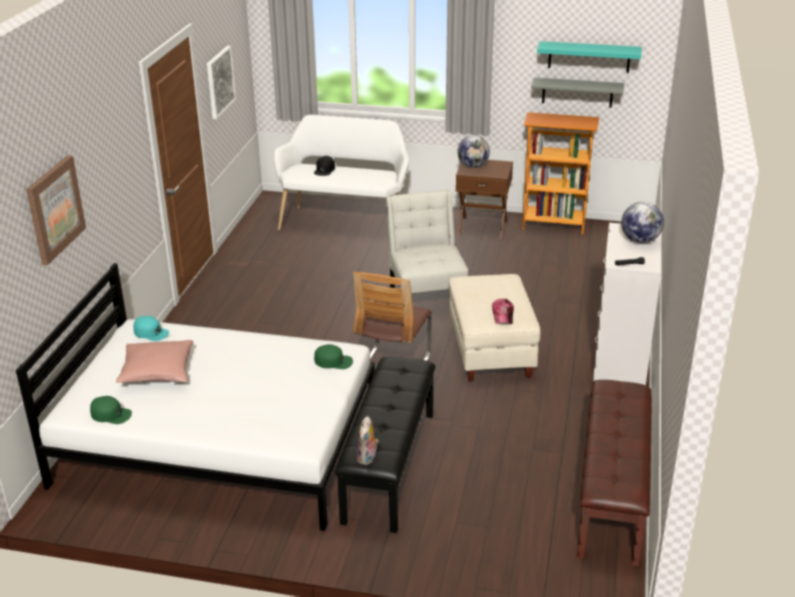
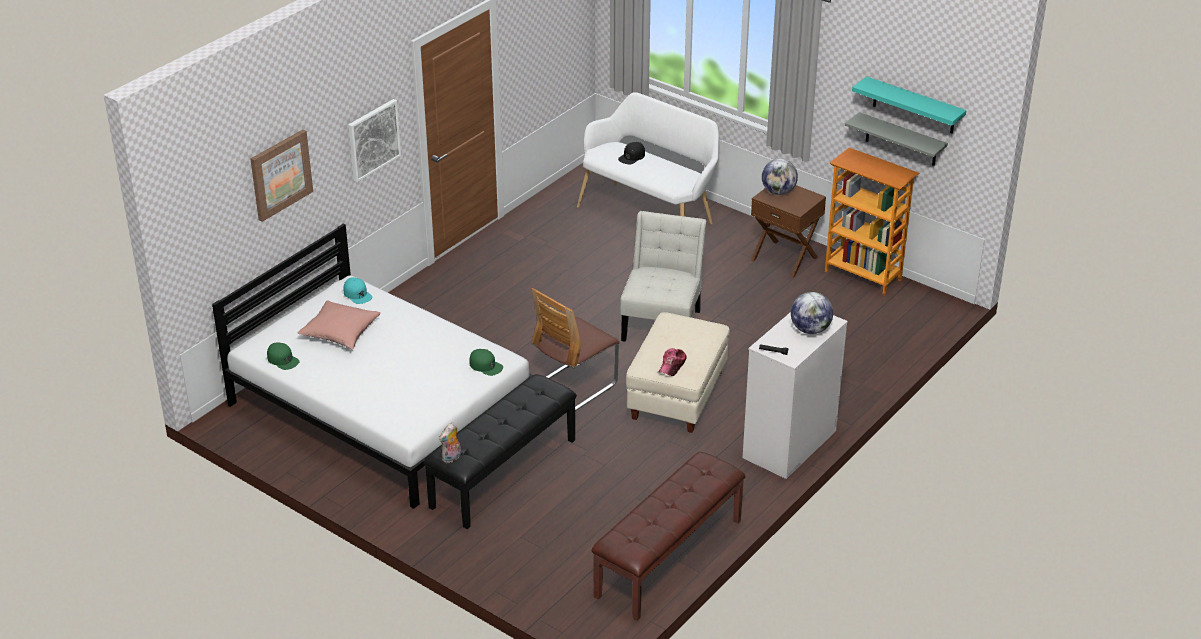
camera: 25 degrees right, 5 degrees up
picture [207,46,236,119] -> picture moved to [348,99,401,182]

